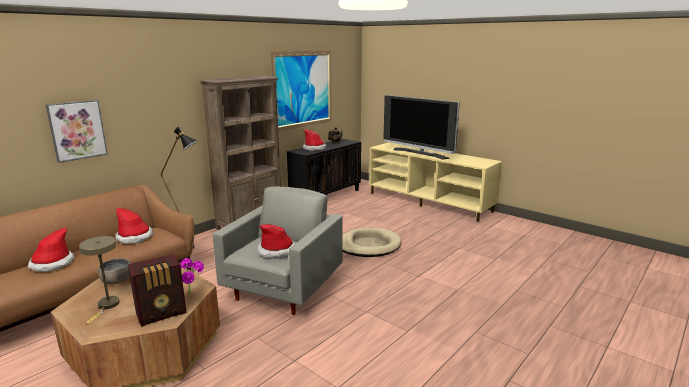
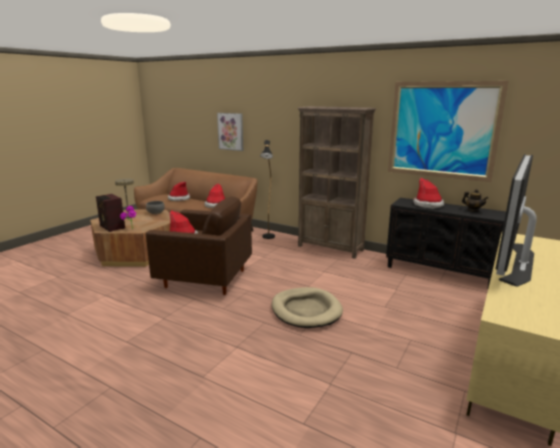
camera: 80 degrees right, 0 degrees up
grey armchair [213,186,343,315] -> brown armchair [146,196,252,295]

